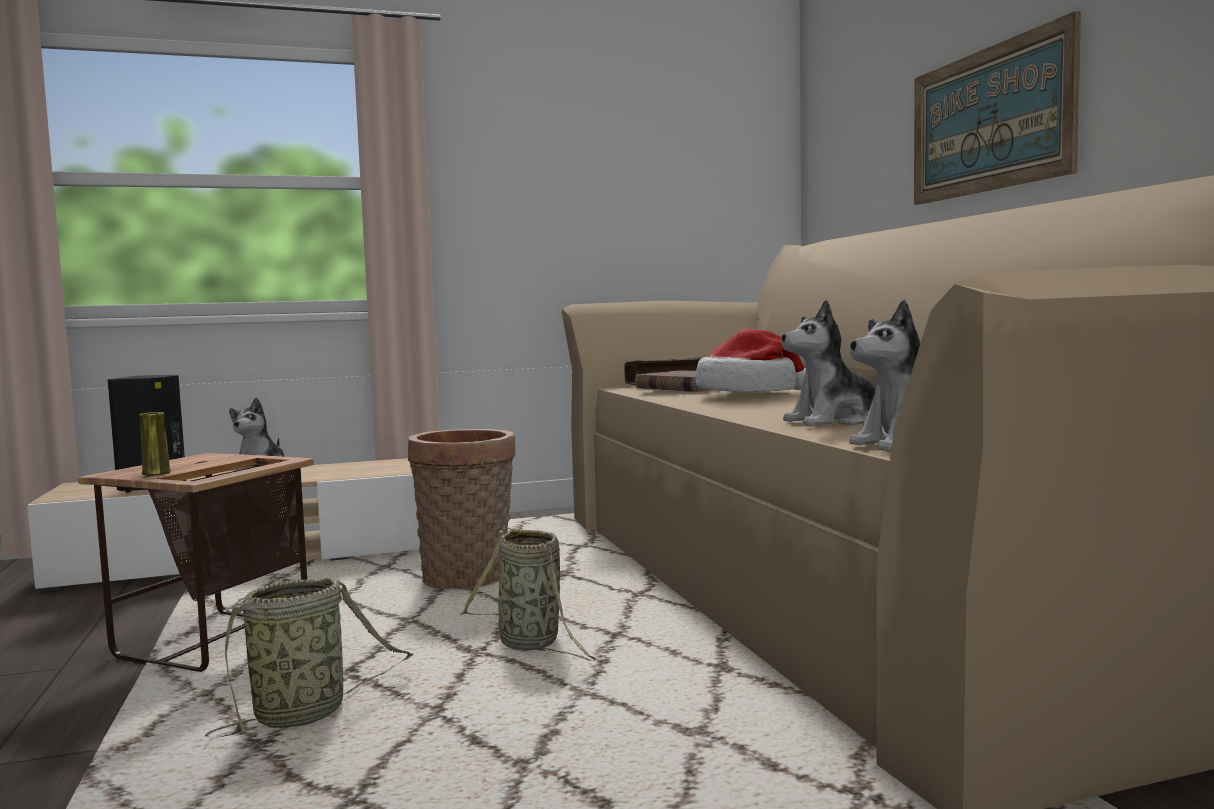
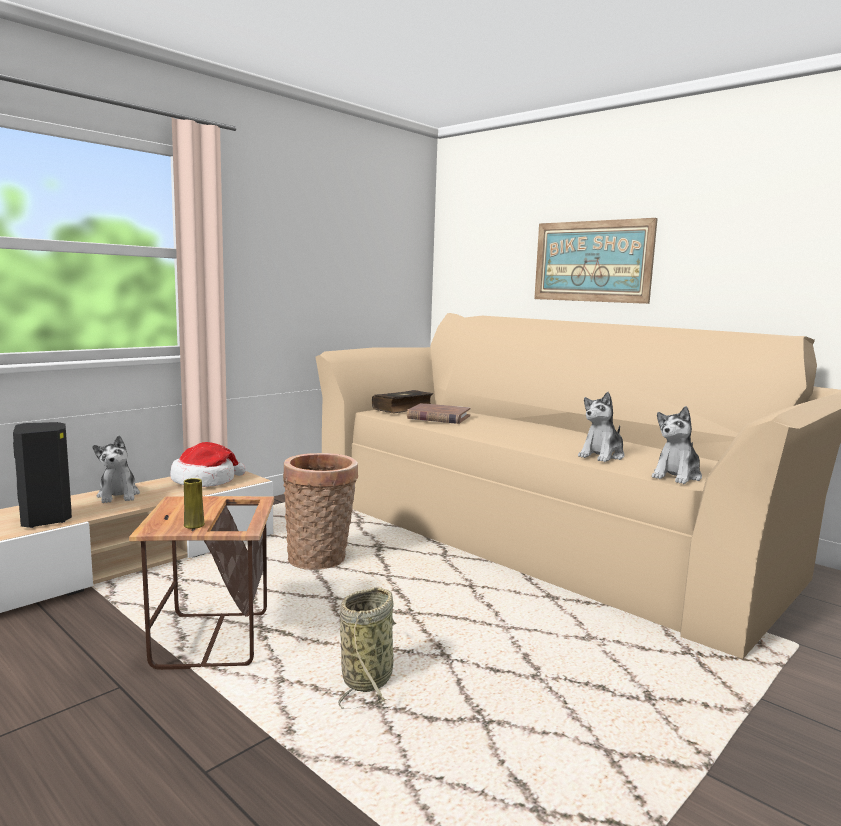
camera: 30 degrees left, 5 degrees up
basket [460,528,596,661] -> none
hat [695,329,806,392] -> hat moved to [170,442,246,487]

